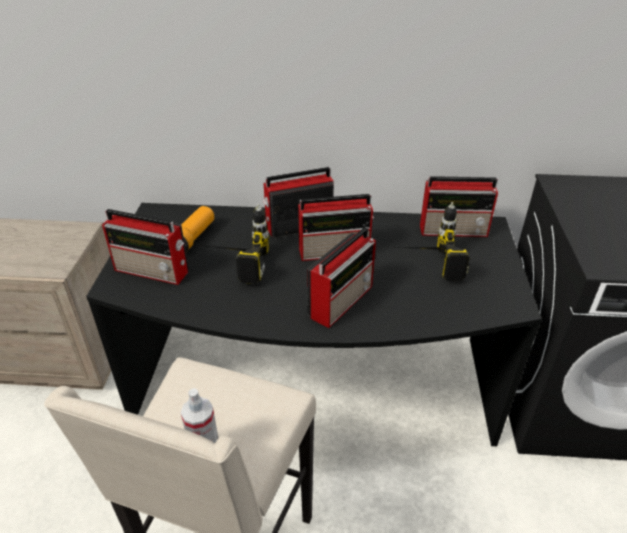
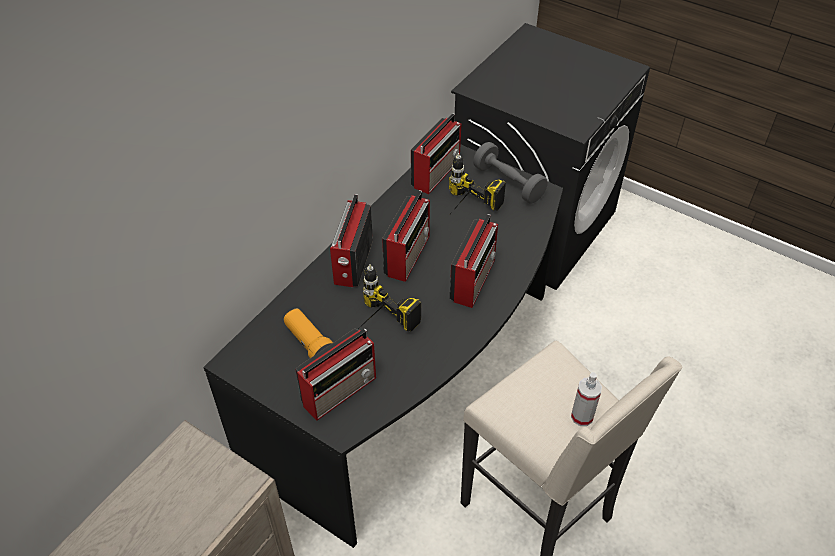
camera: 60 degrees left, 10 degrees up
radio [307,227,376,328] -> radio turned 45 degrees clockwise [450,214,498,308]
none -> grey dumbbell [473,142,548,203]

